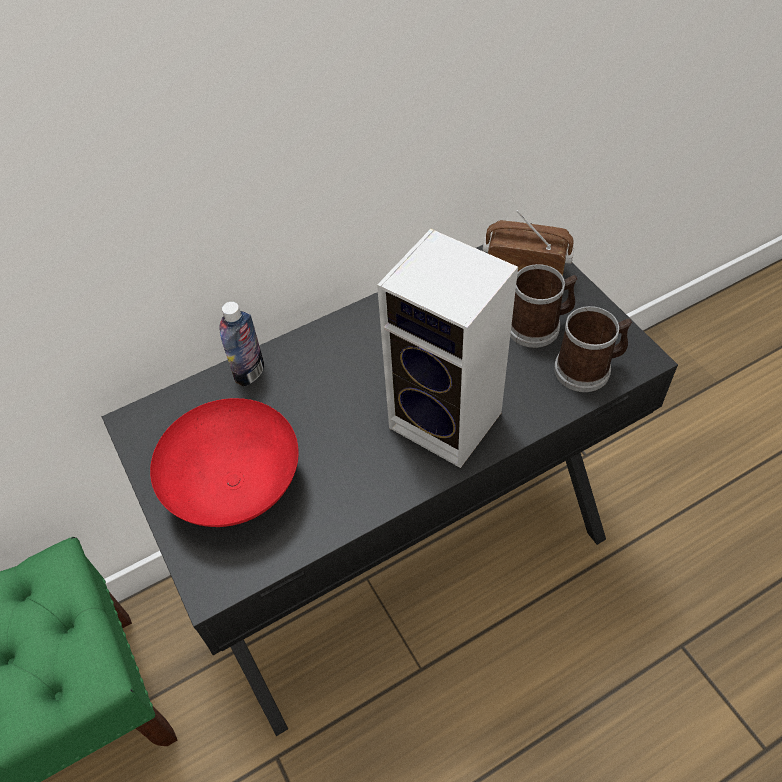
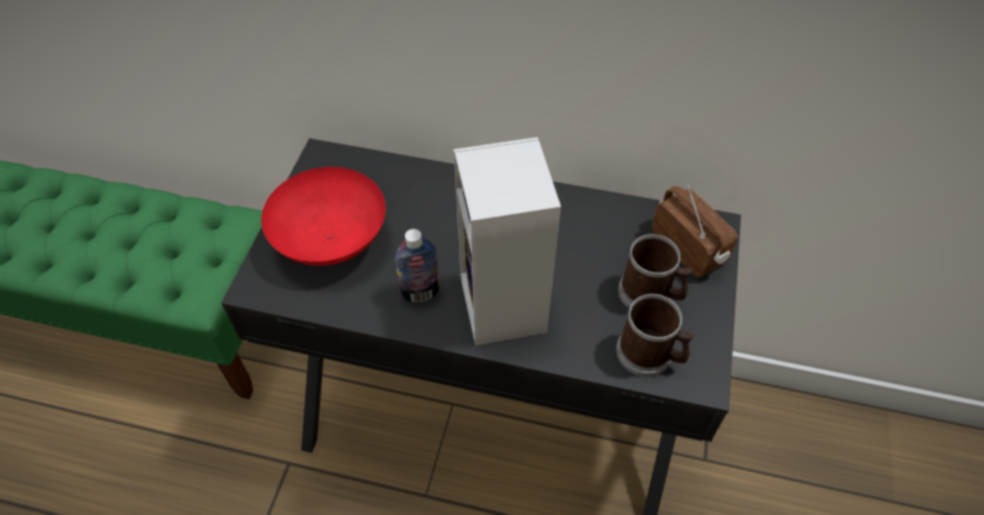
camera: 40 degrees right, 0 degrees up
bottle [219,302,264,386] -> bottle moved to [395,229,440,302]

